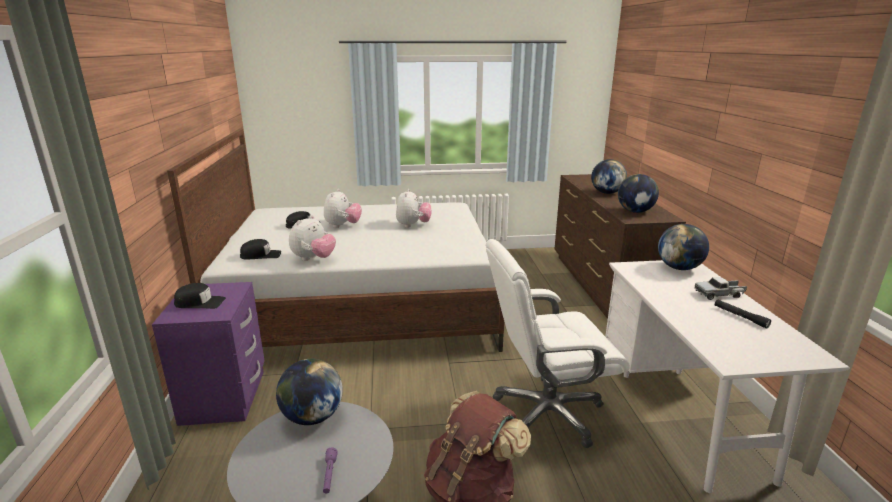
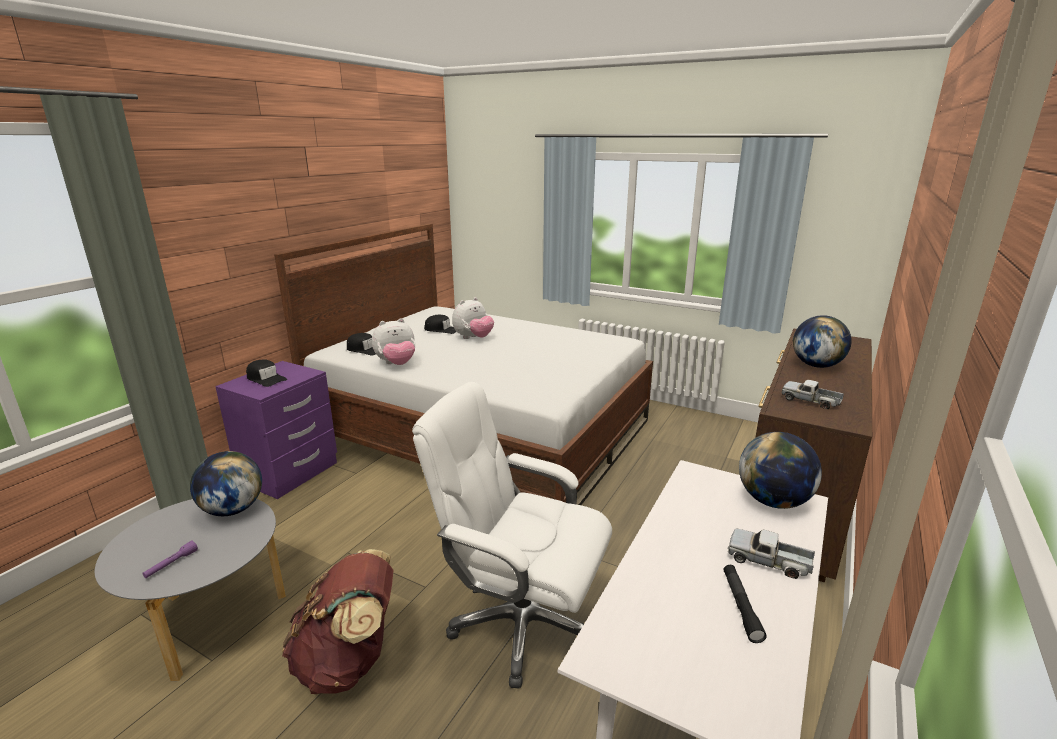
camera: 35 degrees right, 0 degrees up
plush toy [396,189,432,228] -> none
globe [618,174,659,213] -> toy truck [781,380,844,409]

